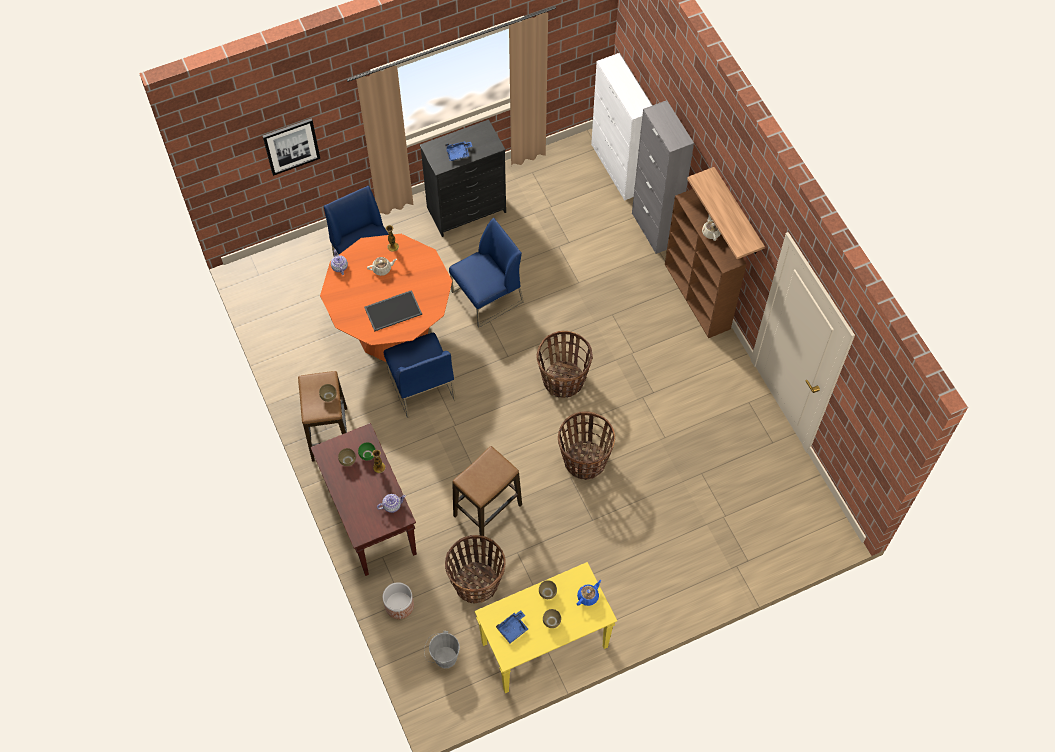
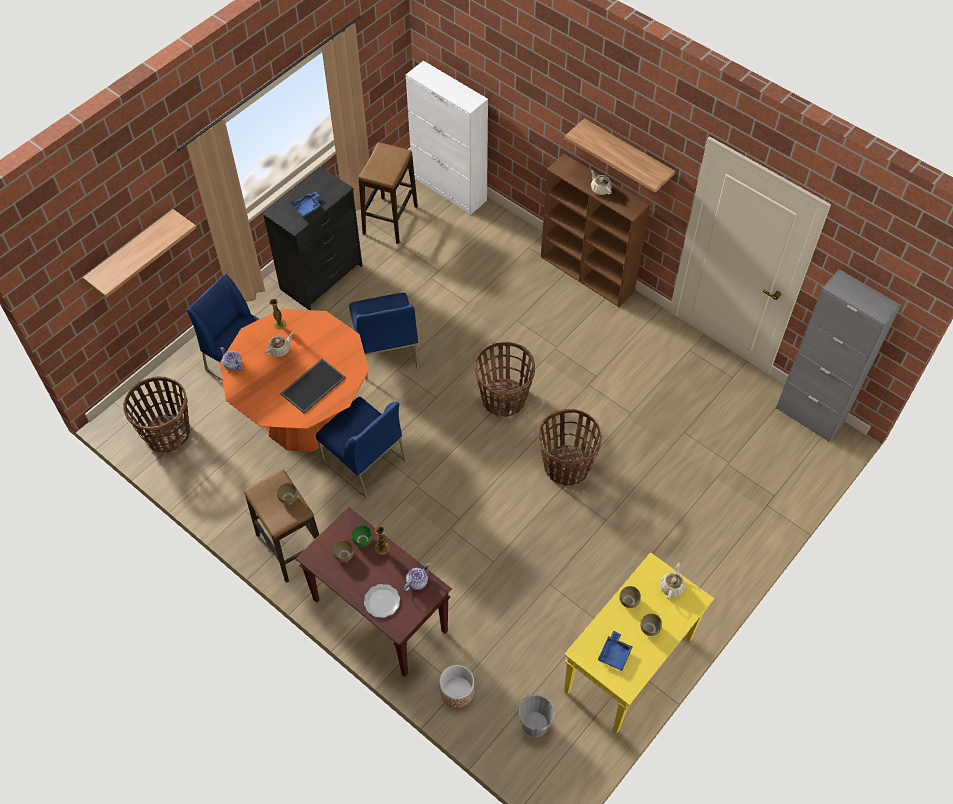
camera: 25 degrees left, 5 degrees down
picture [263,118,320,176] -> shelf [83,209,196,298]
basket [445,535,505,603] -> basket moved to [123,377,190,453]
blue chair [449,218,524,328] -> blue chair turned 135 degrees clockwise [349,293,419,380]
stool [452,446,522,541] -> stool moved to [358,142,418,244]
blue teapot [577,580,601,606] -> beige teapot [660,563,685,600]
grey cabinet [632,100,694,254] -> grey cabinet moved to [776,269,901,442]
none -> plate [364,584,400,618]

